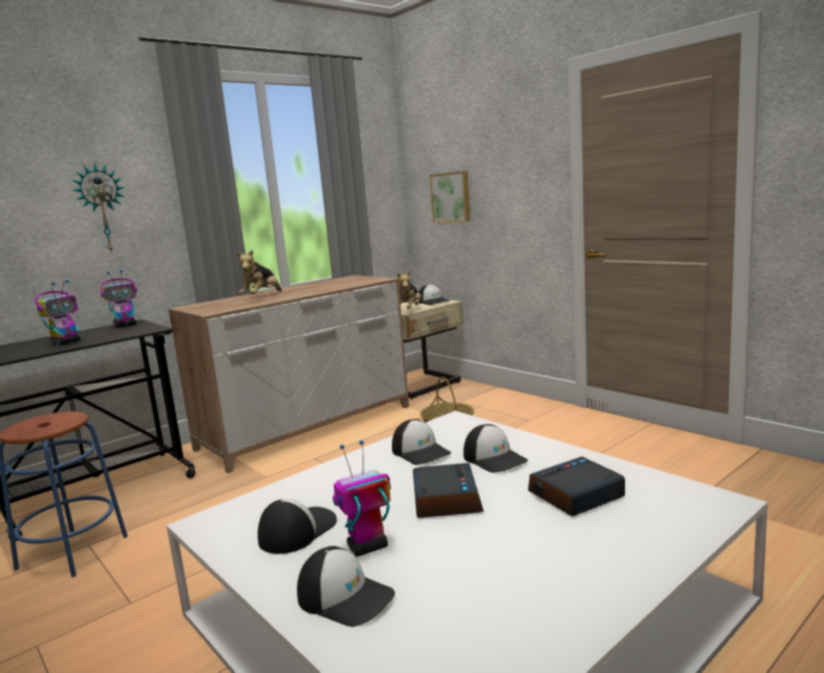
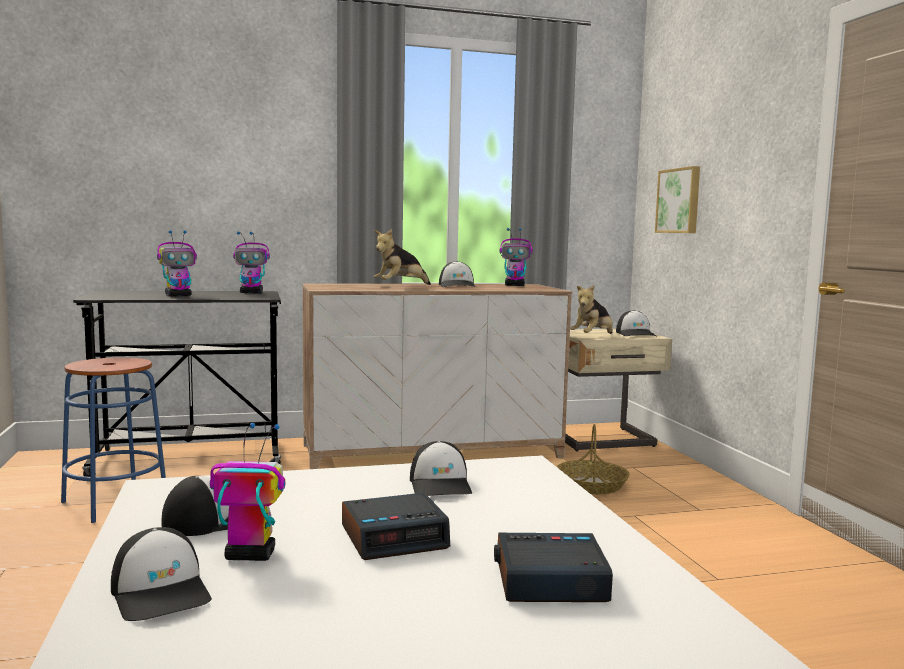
camera: 25 degrees right, 5 degrees down
wall clock [72,164,125,253] -> none
alarm clock [413,463,484,518] -> alarm clock turned 45 degrees clockwise [342,493,450,560]
cap [464,424,528,473] -> cap moved to [439,261,477,288]
none -> toy robot [500,228,533,286]

